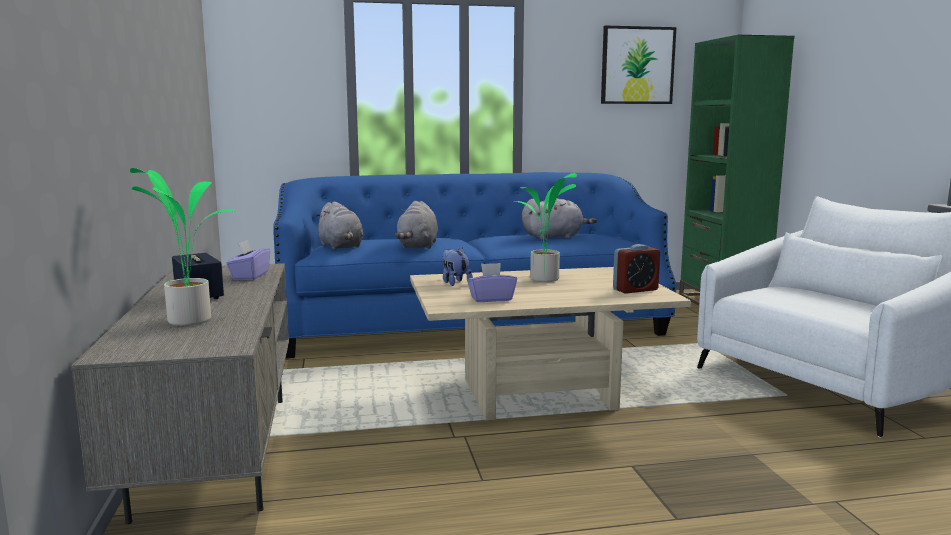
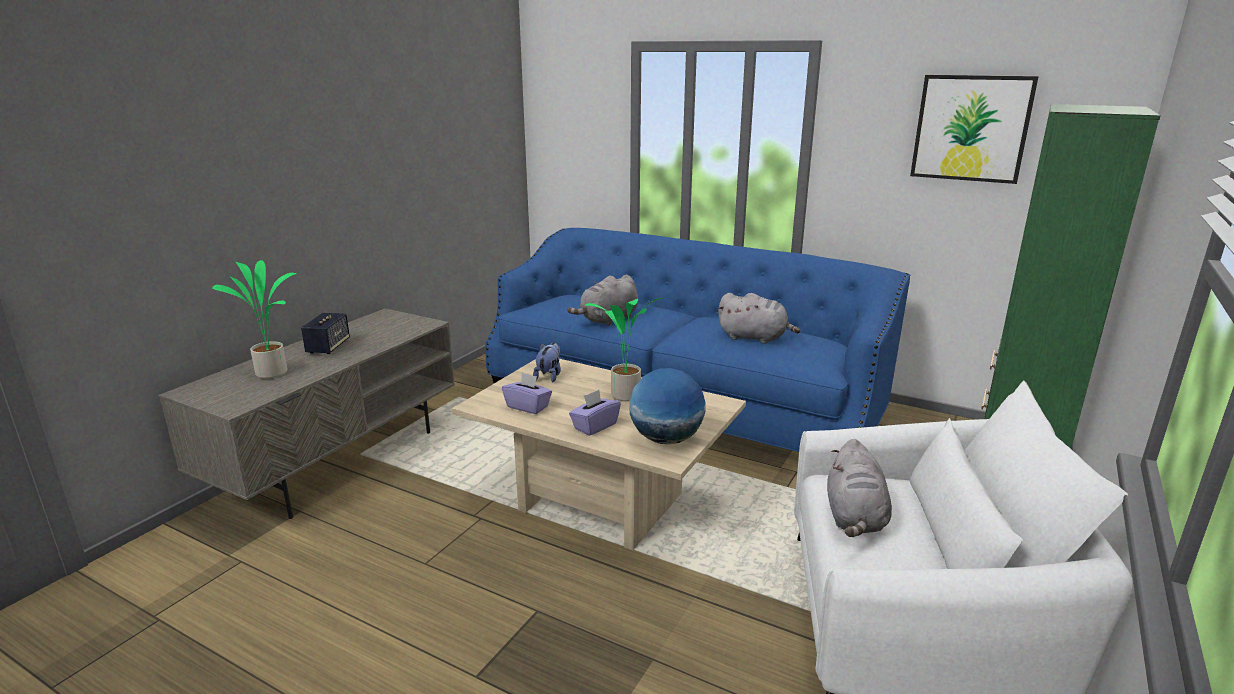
camera: 40 degrees right, 10 degrees up
purple tissue box [226,240,270,280] -> purple tissue box moved to [569,390,621,436]
grey plush toy [316,202,363,250] -> grey plush toy moved to [827,439,892,537]
alarm clock [613,244,660,294] -> globe [629,368,706,444]

